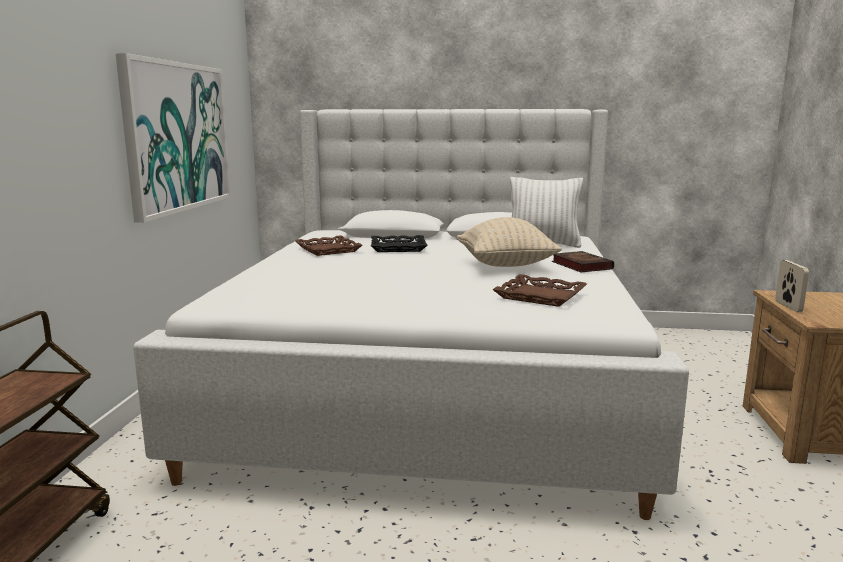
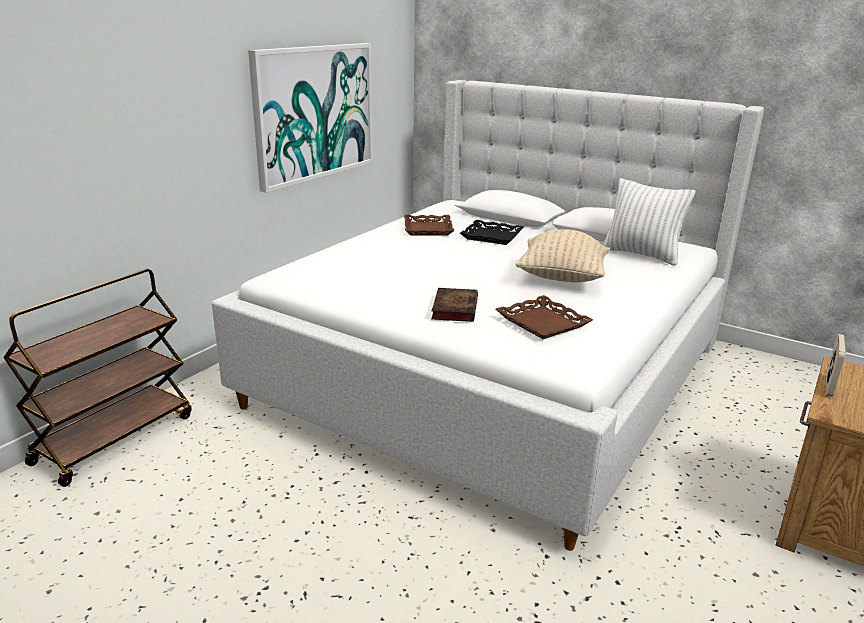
camera: 25 degrees right, 10 degrees up
book [552,251,614,272] -> book moved to [431,288,478,322]

